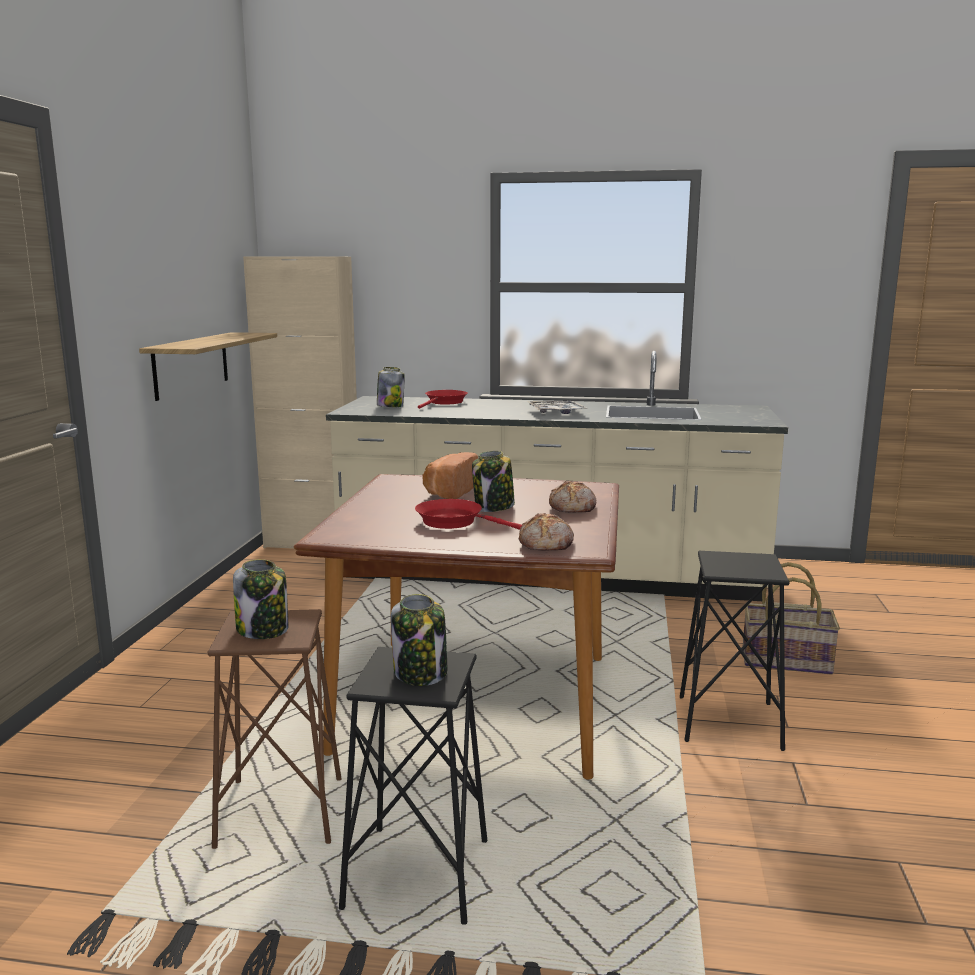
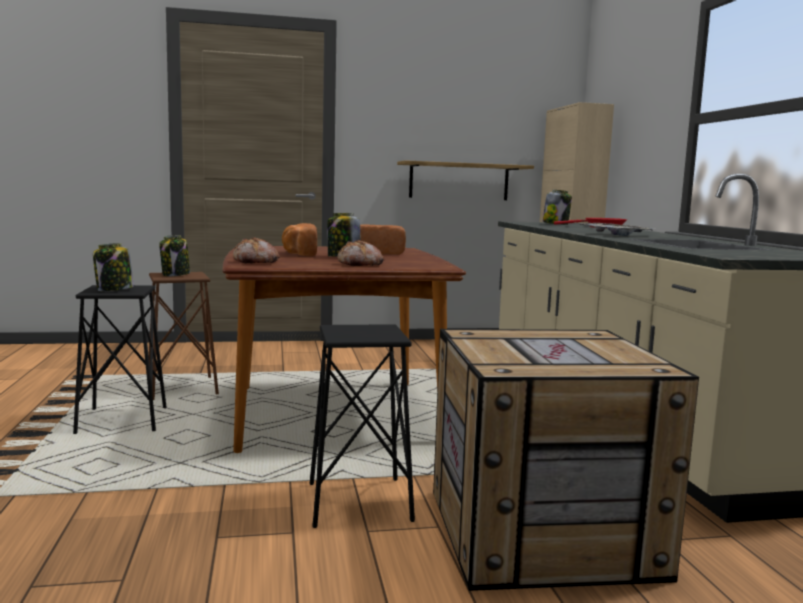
camera: 70 degrees right, 5 degrees down
red frying pan [415,499,522,530] -> bread [282,223,317,256]
basket [743,562,840,675] -> crate [433,329,699,591]

